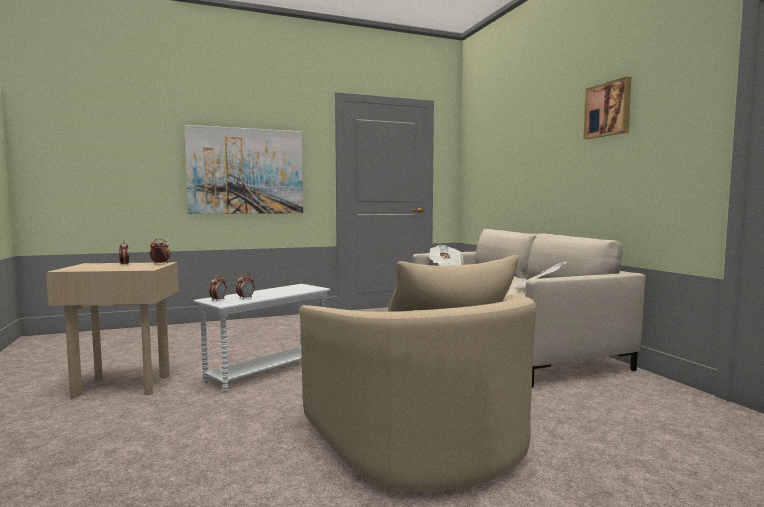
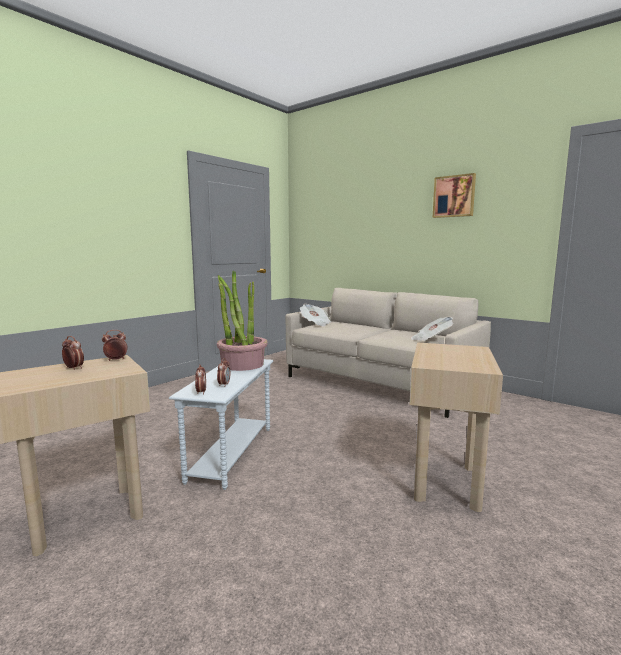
camera: 30 degrees left, 5 degrees up
picture [184,125,303,214] -> none
beige armchair [300,255,536,492] -> beige side table [409,342,503,512]
none -> potted plant [217,271,268,371]

